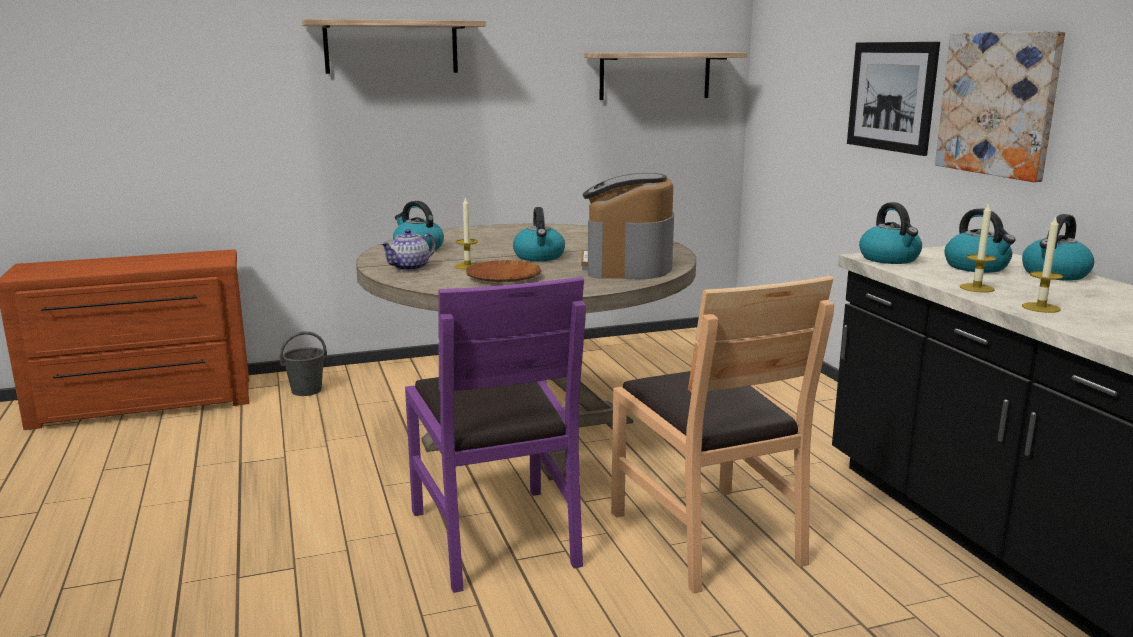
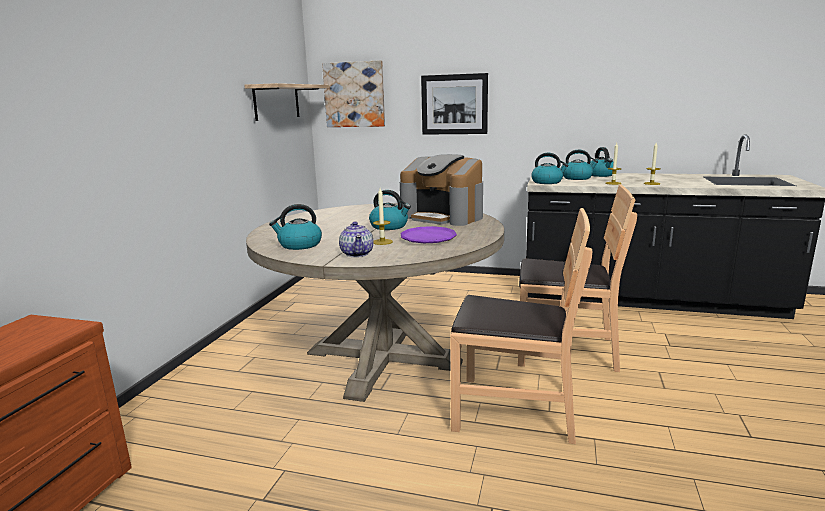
camera: 55 degrees left, 0 degrees up
grey bucket [280,331,327,396] -> none
shelf [302,19,486,74] -> none
purple chair [405,277,586,593] -> brown chair [450,208,592,444]
brown plate [466,260,541,282] -> purple plate [401,226,457,243]
picture [935,31,1065,182] -> picture moved to [322,60,385,127]

